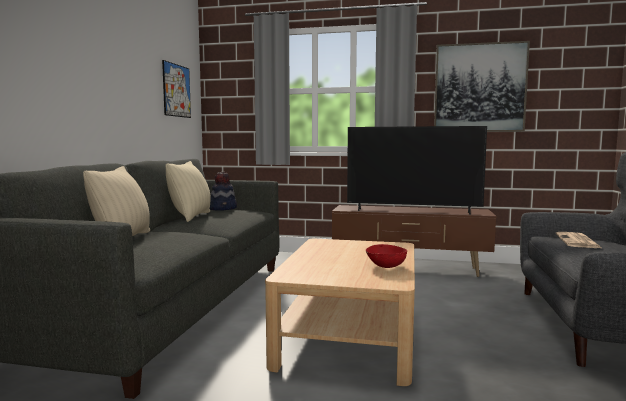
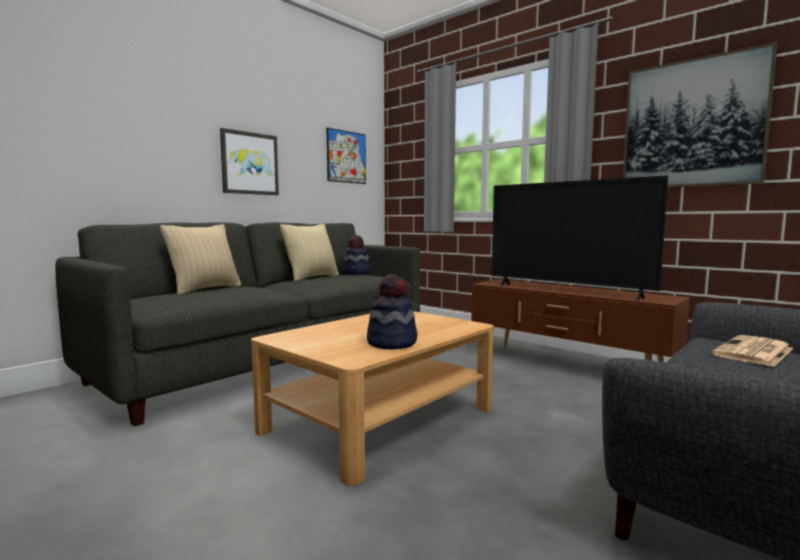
camera: 30 degrees right, 0 degrees up
red bowl [366,244,407,268] -> hat [367,274,417,350]
none -> picture [220,128,279,195]

